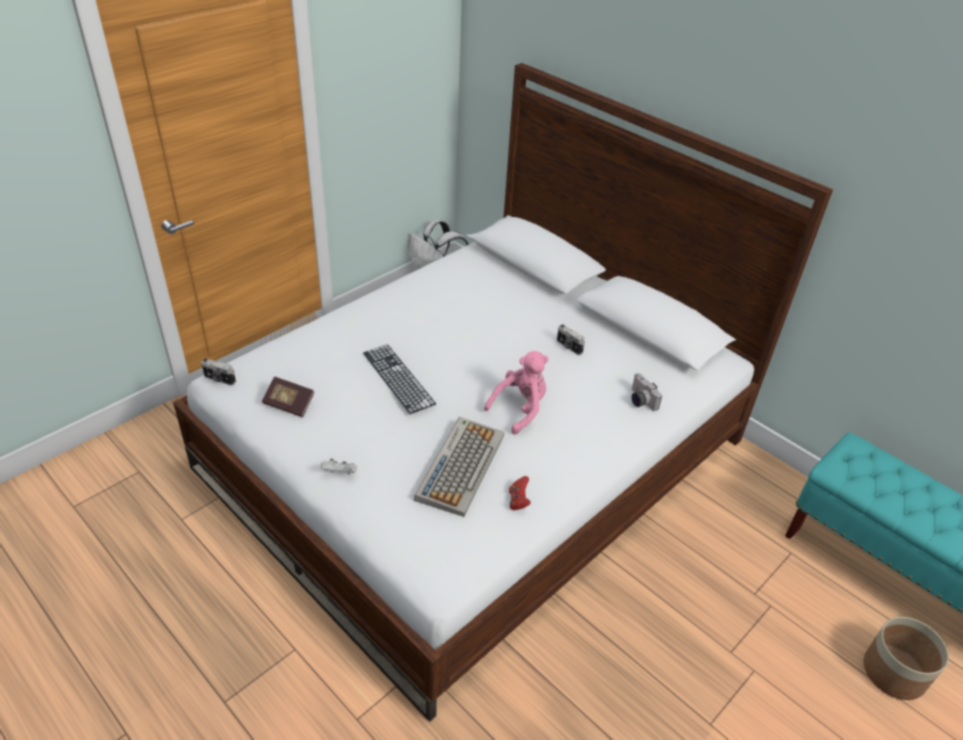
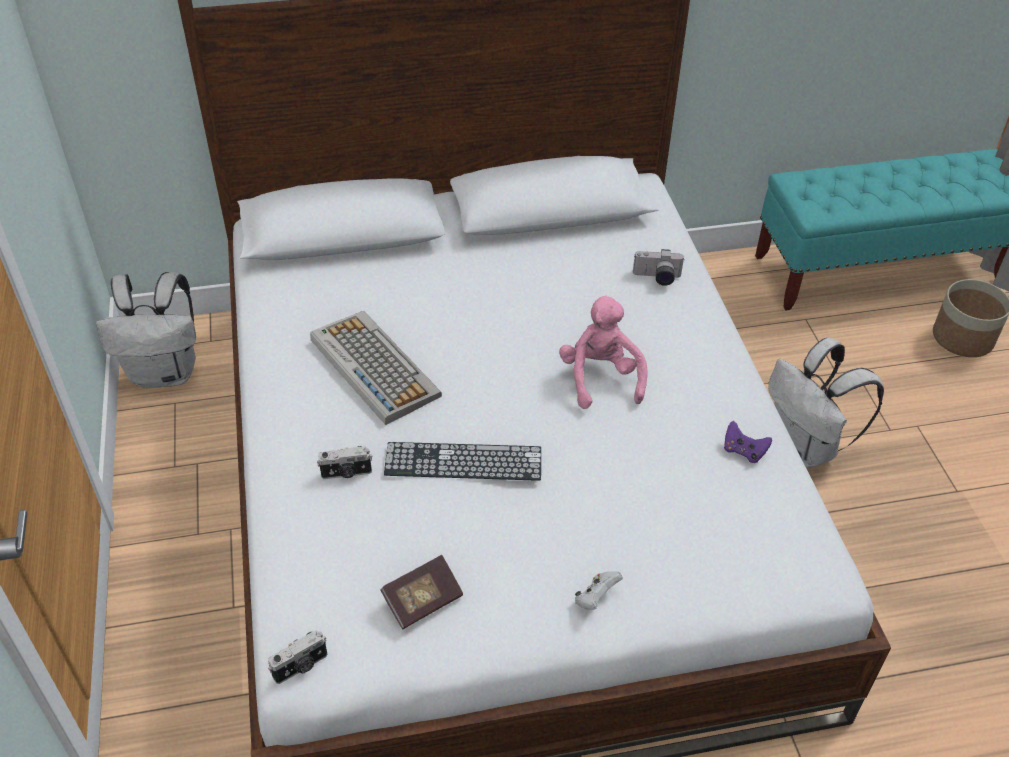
camera: 55 degrees left, 5 degrees up
keyboard [414,417,504,517] -> keyboard moved to [310,311,442,425]
red game controller [509,476,531,510] -> purple game controller [724,421,772,463]
camera [557,325,585,355] -> camera moved to [317,446,373,479]
none -> white backpack [768,338,884,468]

